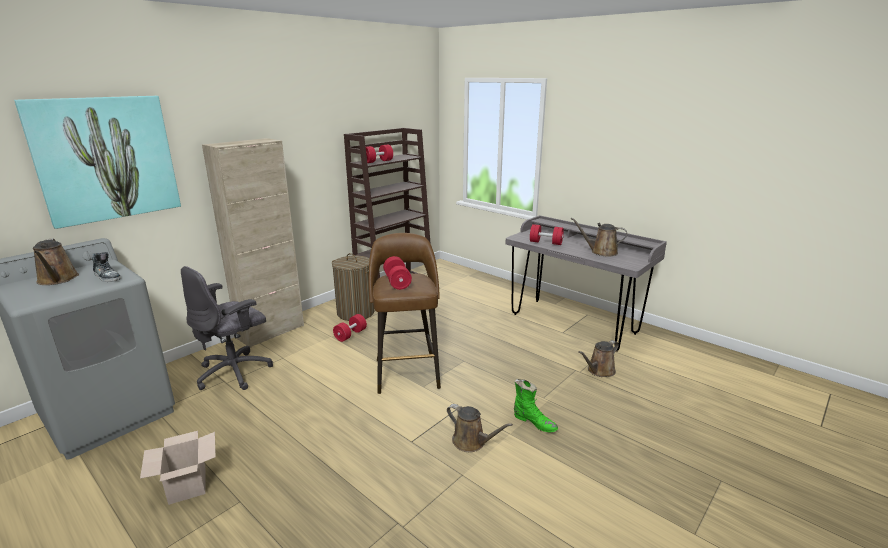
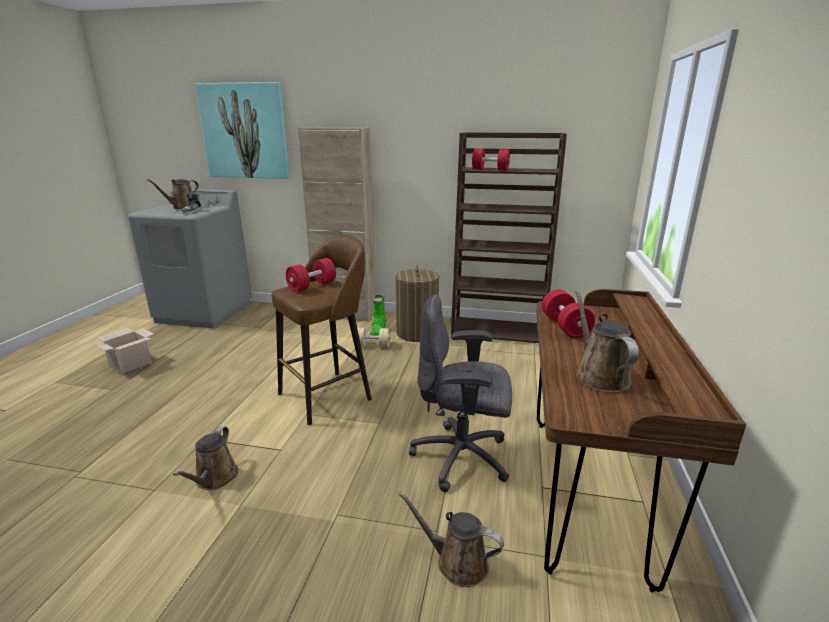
camera: 60 degrees right, 0 degrees up
grey office chair [181,266,273,390] -> grey office chair moved to [409,295,512,492]
red dumbbell [333,314,367,342] -> beige dumbbell [357,328,390,347]
grey desk [505,215,667,352] -> brown desk [536,289,746,592]
green boot [514,379,558,432] -> green boot moved to [370,294,386,336]

